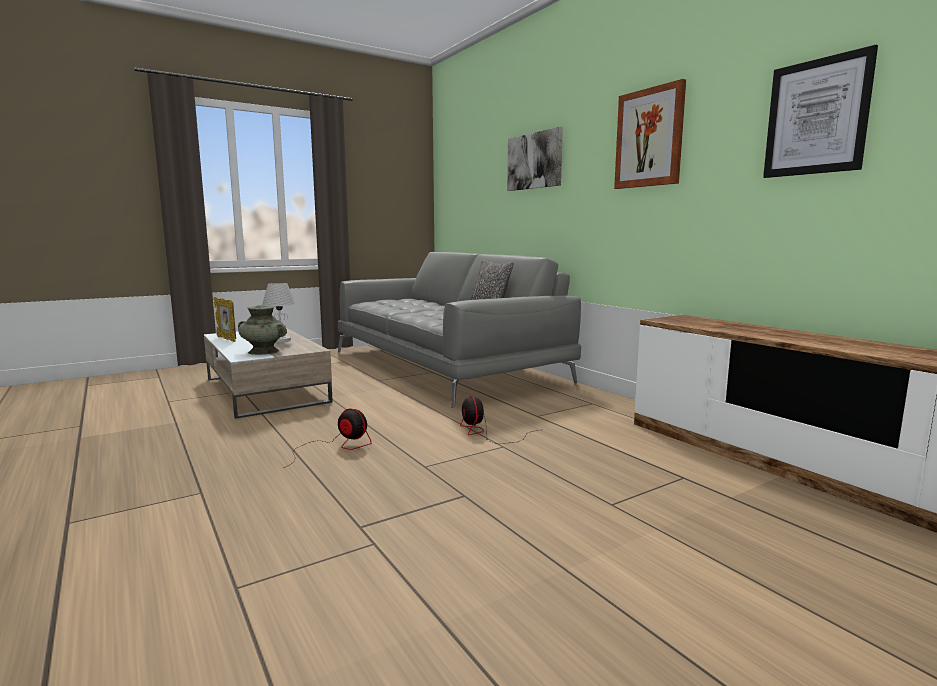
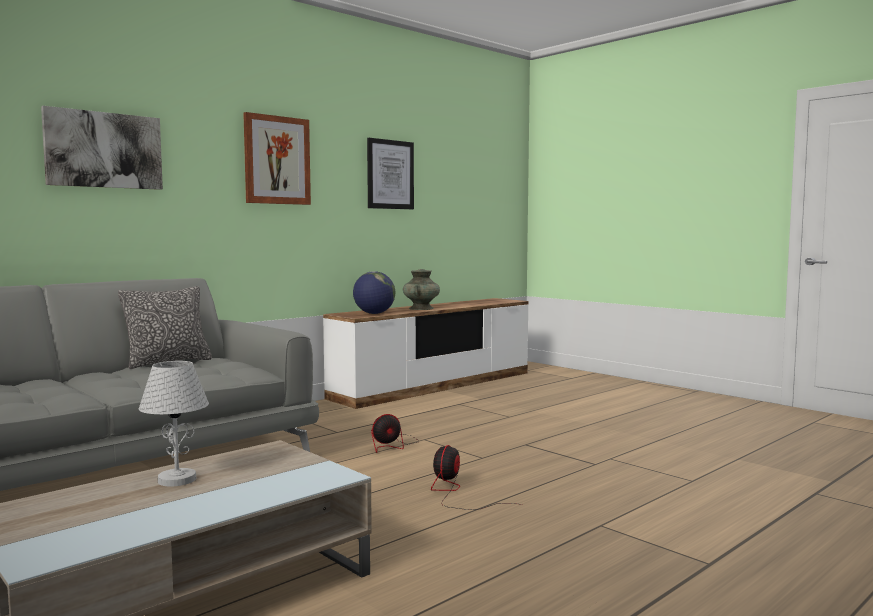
camera: 100 degrees left, 5 degrees down
picture frame [213,297,236,342] -> none
turquoise vase [238,305,287,355] -> turquoise vase moved to [403,269,440,310]
none -> globe [353,271,395,314]

